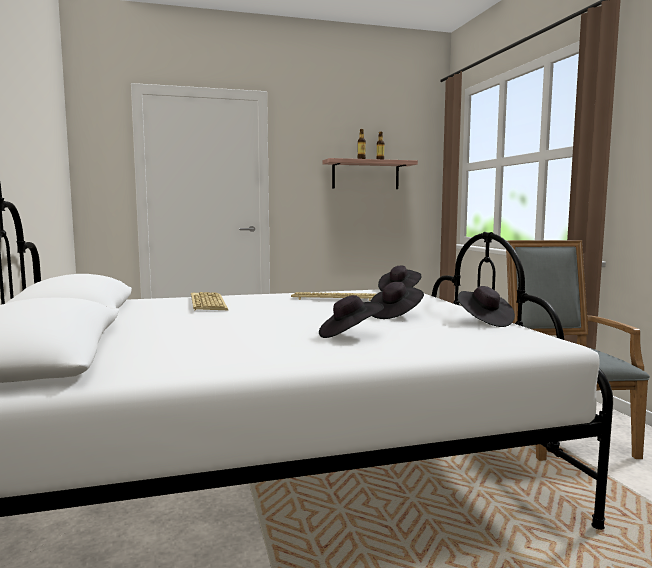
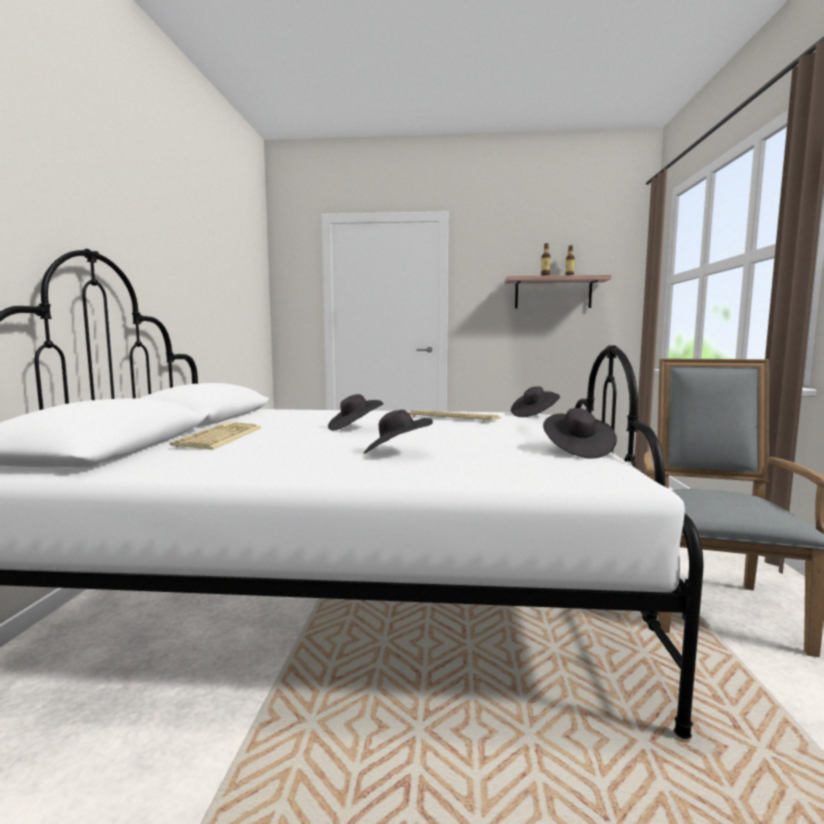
camera: 20 degrees right, 0 degrees up
keyboard [191,292,228,311] -> keyboard moved to [170,422,261,450]
black hat [370,282,424,319] -> black hat moved to [328,394,383,430]

